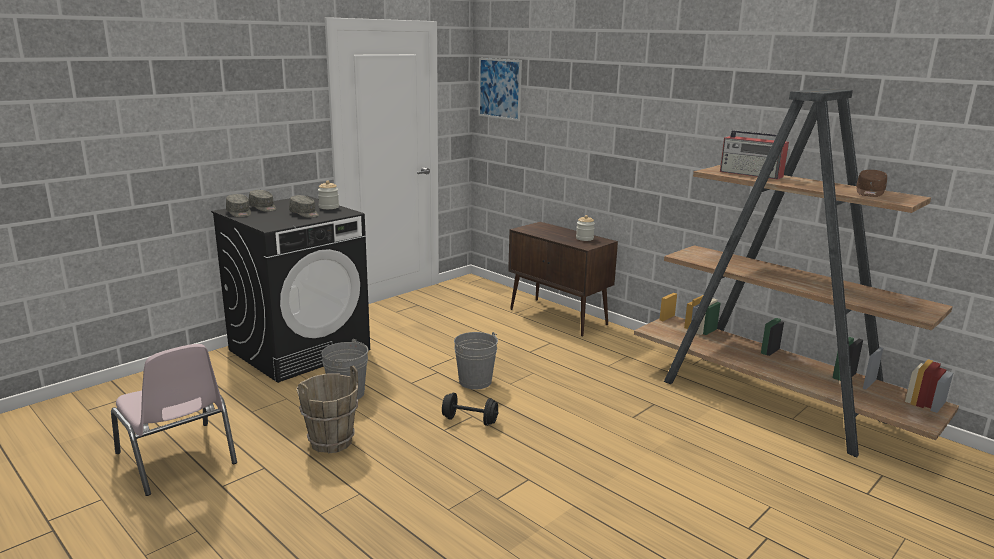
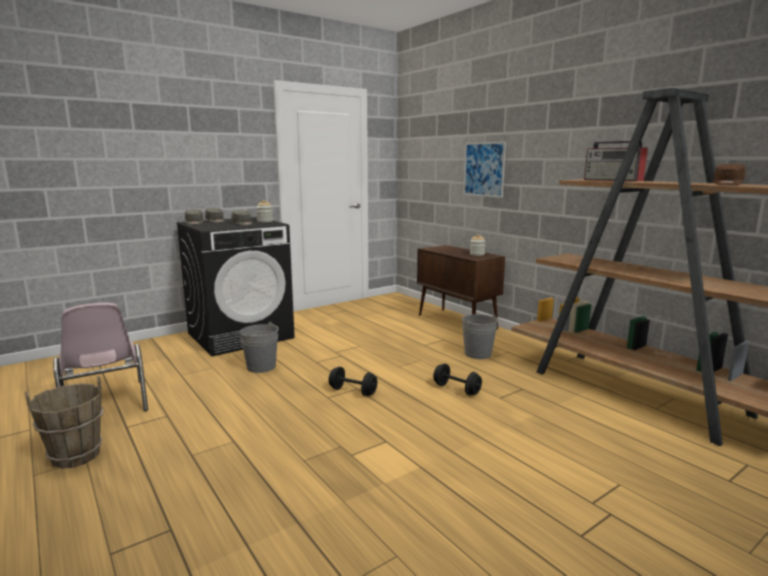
camera: 10 degrees right, 5 degrees down
brown bucket [297,366,358,454] -> brown bucket moved to [25,376,103,469]
grey bucket [454,332,498,389] -> grey bucket moved to [462,314,498,359]
picture [478,58,522,121] -> picture moved to [463,141,506,198]
none -> black dumbbell [433,364,482,396]

